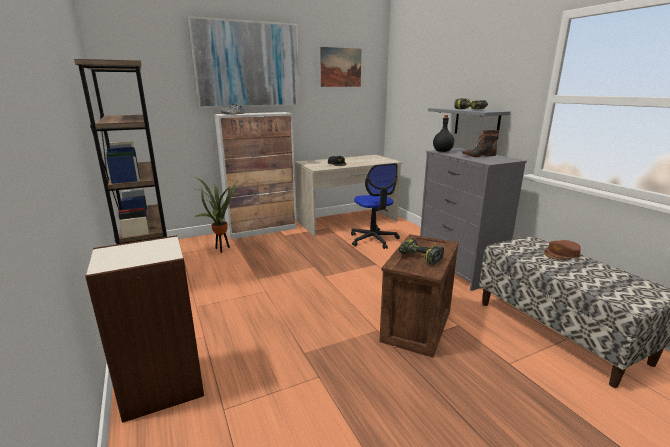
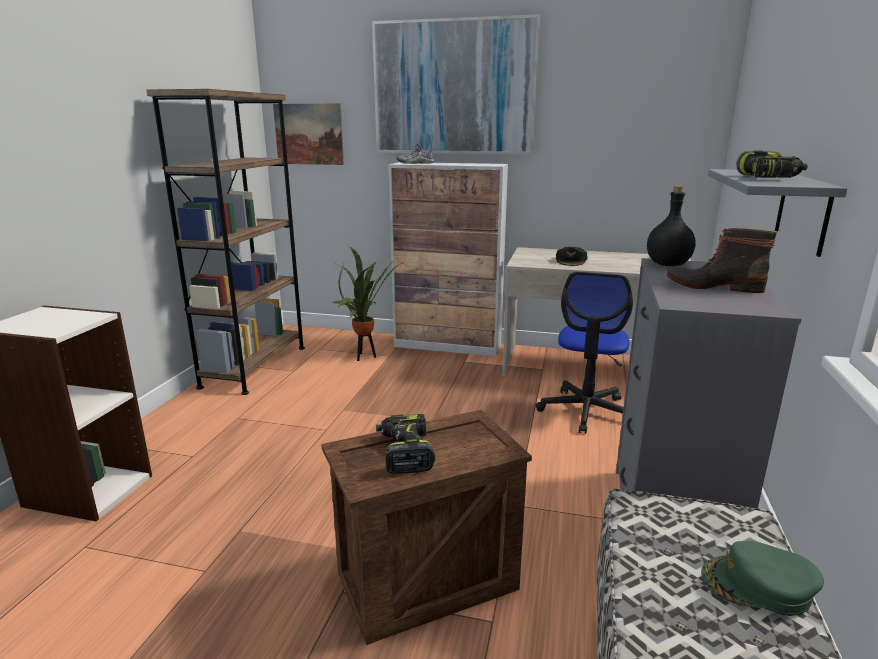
camera: 40 degrees right, 0 degrees up
picture [320,47,361,87] -> picture moved to [273,103,344,165]
brown cap [544,240,581,260] -> green cap [701,541,824,616]

